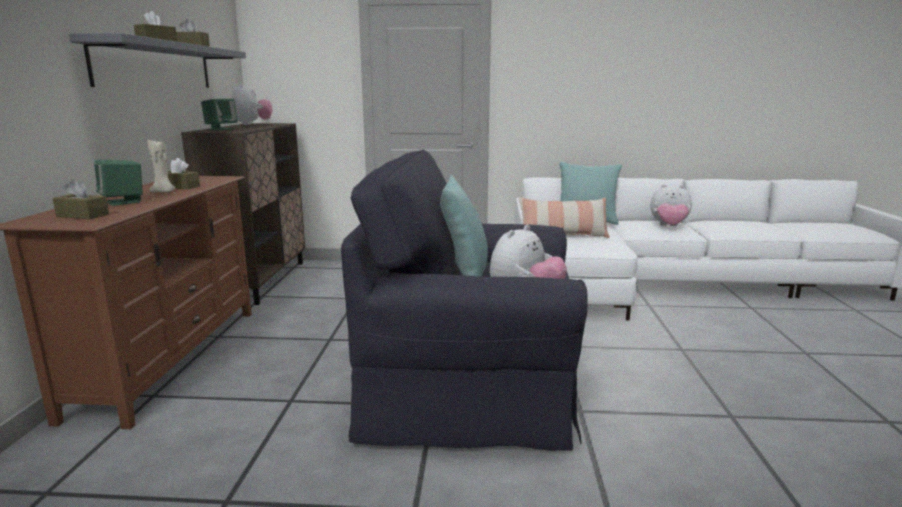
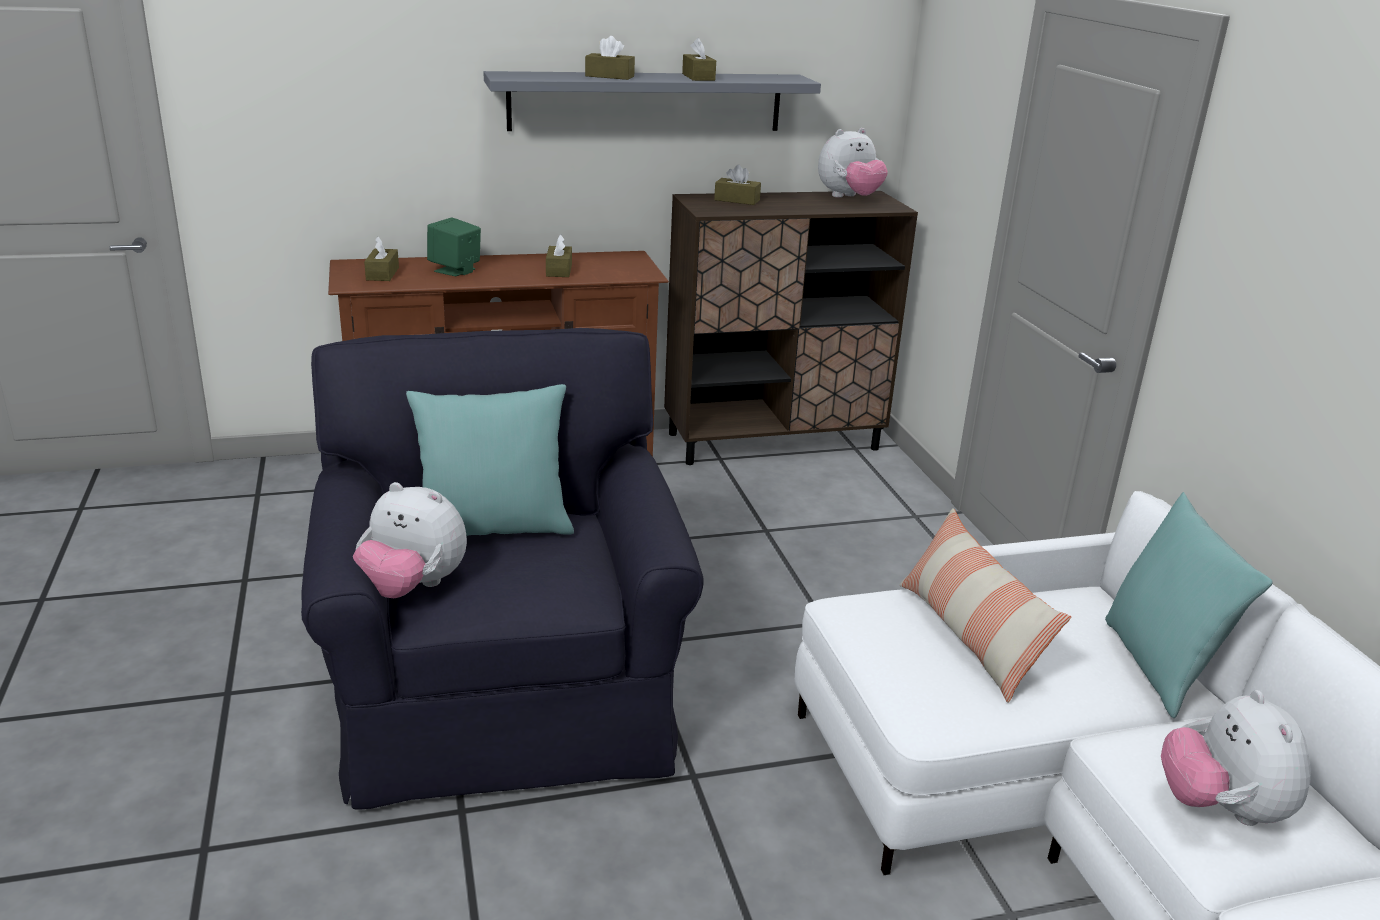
camera: 70 degrees right, 10 degrees up
beige candle [148,140,175,192] -> none
green speaker [201,99,238,130] -> brown tissue box [714,165,761,205]

